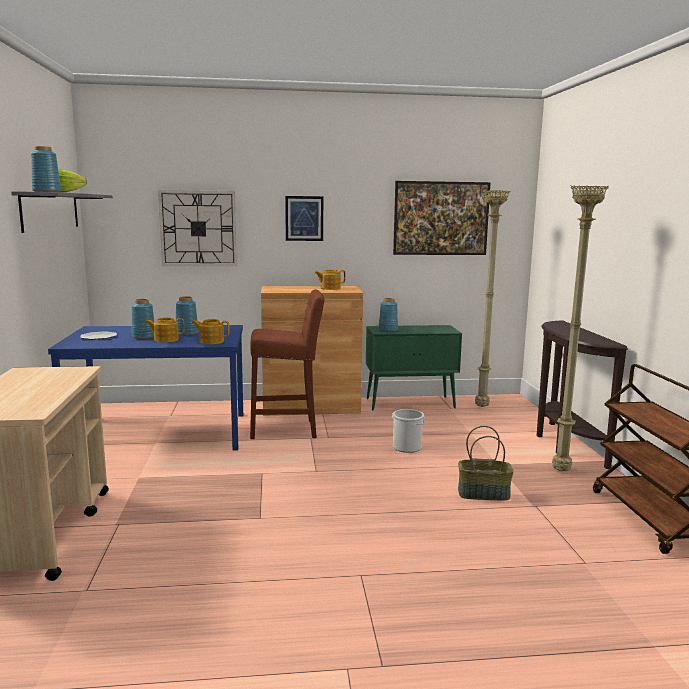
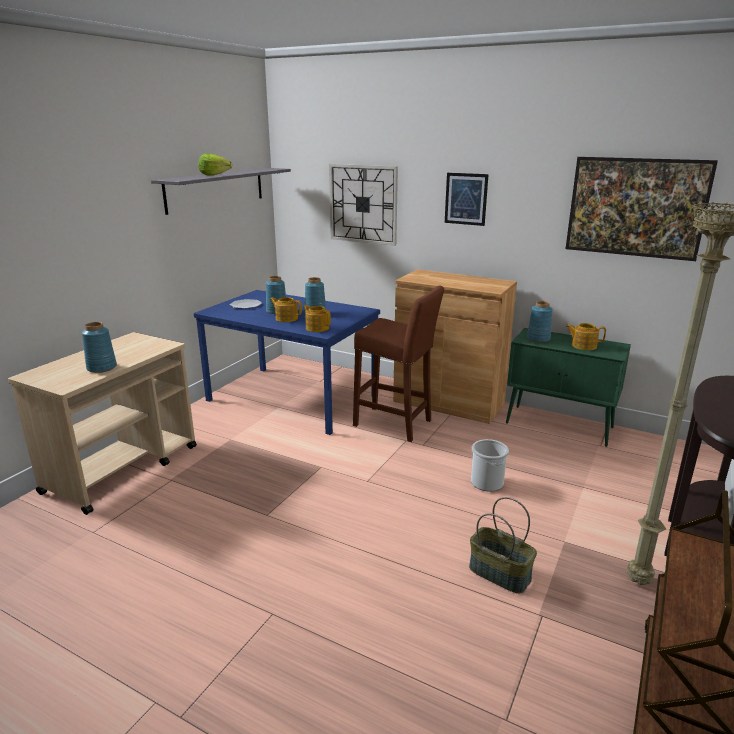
camera: 35 degrees right, 10 degrees up
blue vase [31,146,61,192] -> blue vase moved to [82,322,117,373]
teapot [315,270,346,290] -> teapot moved to [566,323,606,350]
beige floor lamp [475,190,510,407] -> none

